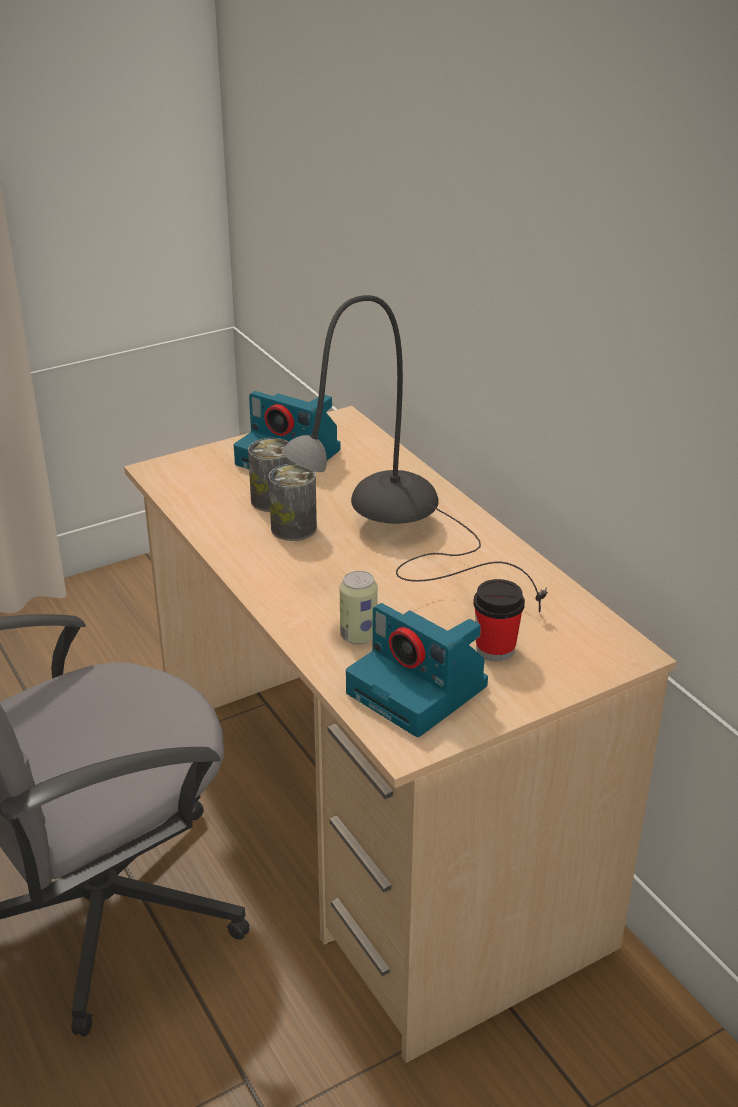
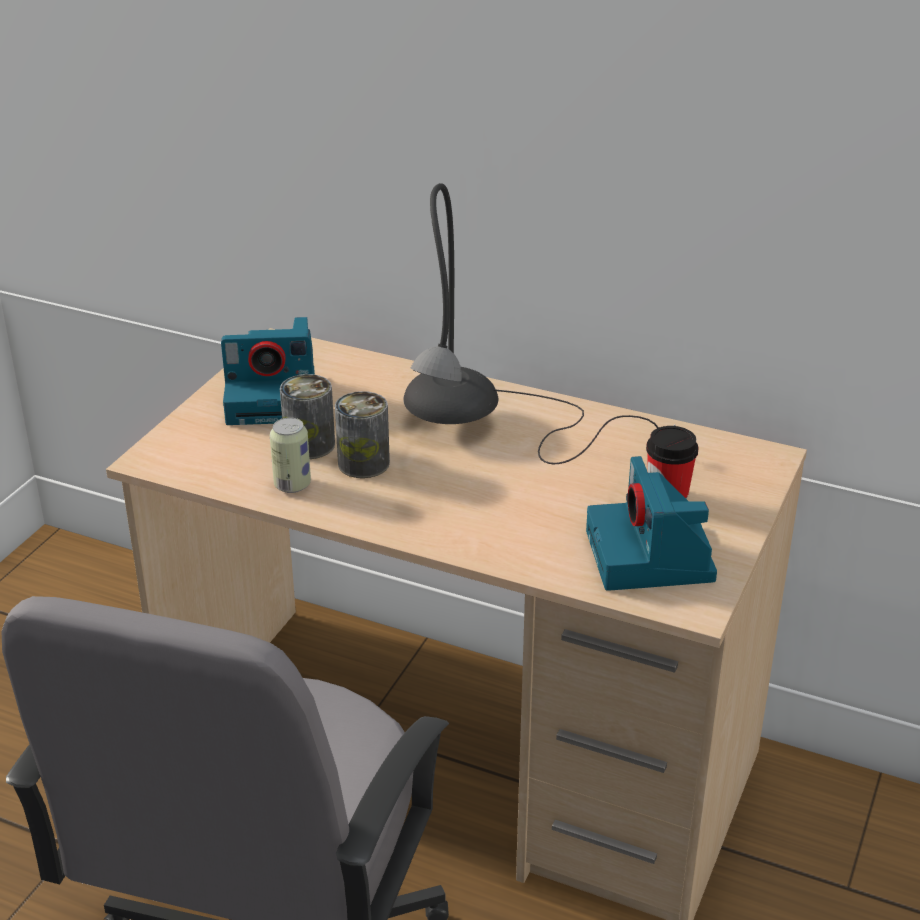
camera: 35 degrees left, 0 degrees up
can [340,571,378,644] -> can moved to [270,418,311,493]
camera [346,603,488,737] -> camera turned 75 degrees clockwise [586,456,717,591]

